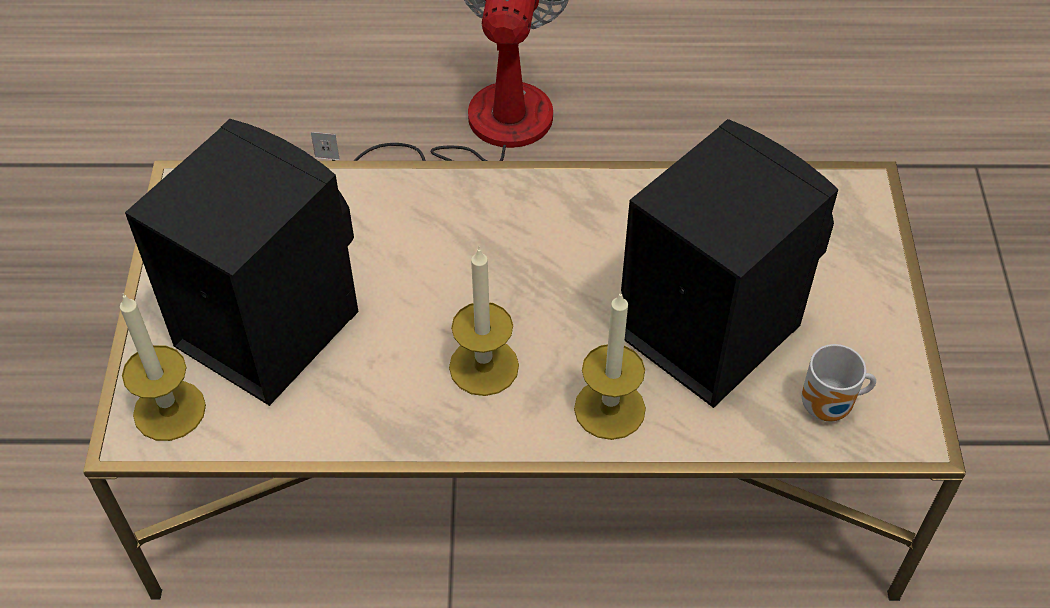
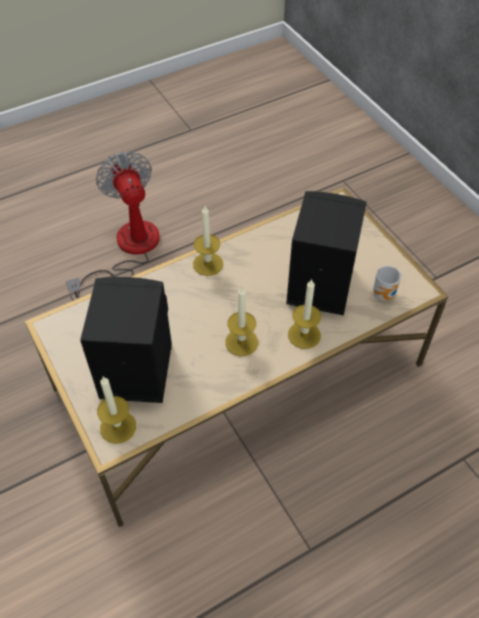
camera: 30 degrees left, 0 degrees up
none -> candle [193,206,223,276]

